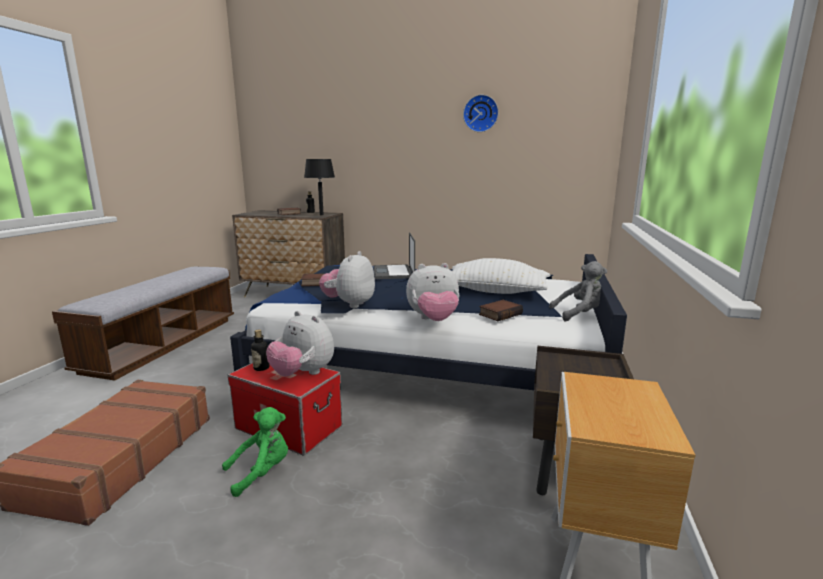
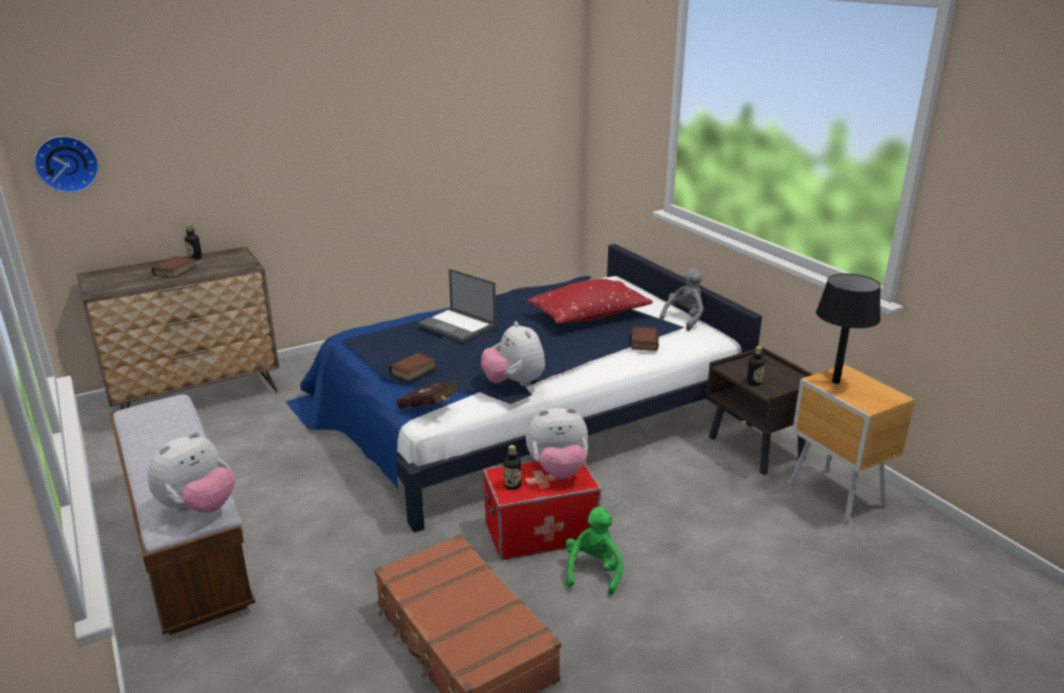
camera: 45 degrees left, 10 degrees up
black table lamp [304,159,335,215] -> black table lamp moved to [816,273,881,384]
plush toy [406,263,460,321] -> plush toy moved to [147,431,235,513]
white pillow [452,258,551,294] -> red pillow [528,279,653,324]
wall clock [463,95,499,132] -> wall clock moved to [34,136,99,193]
none -> red book [396,382,459,409]
none -> bottle [747,346,765,386]

